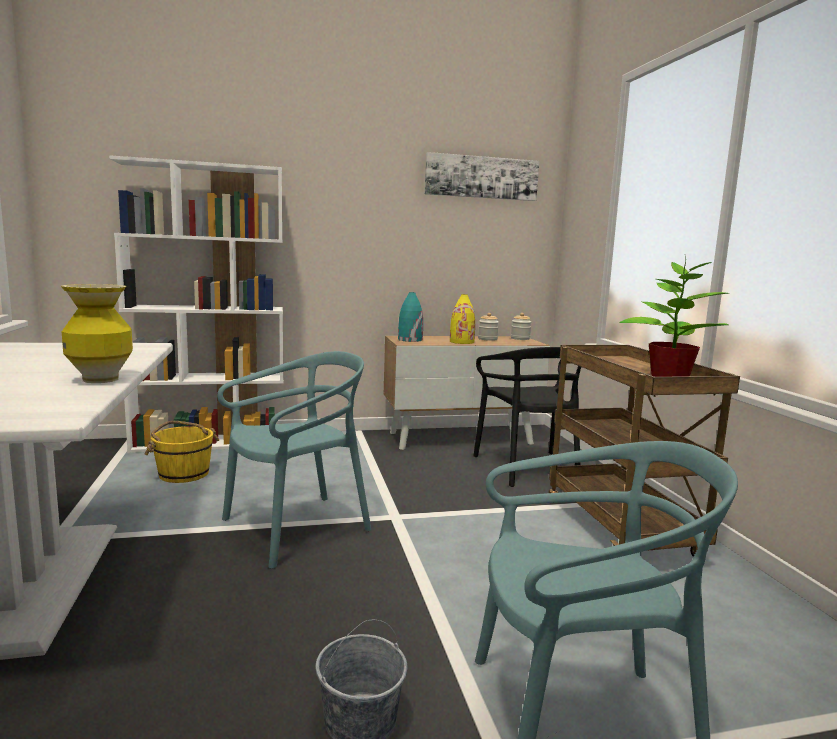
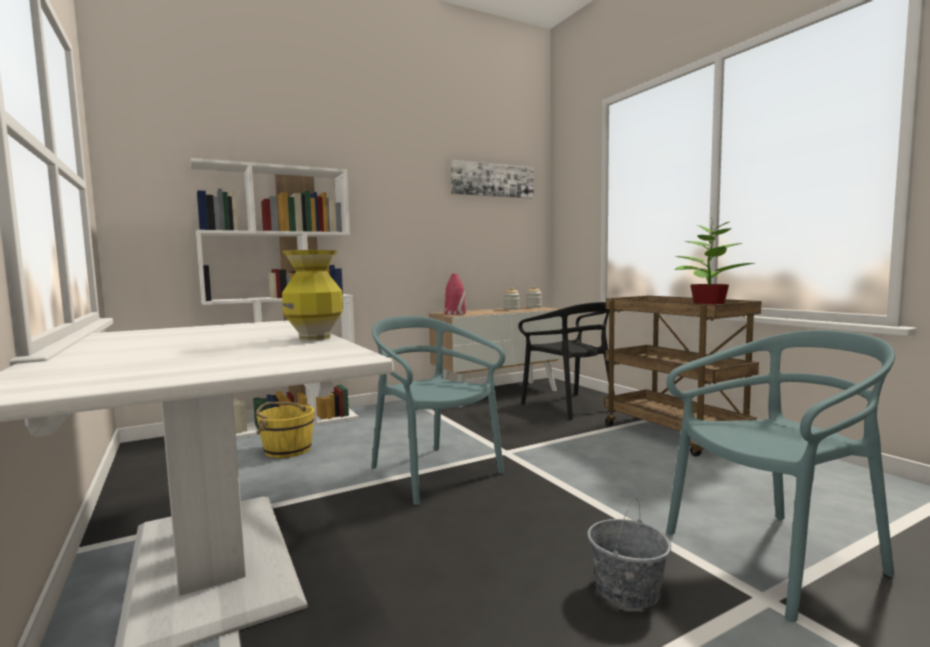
camera: 15 degrees left, 5 degrees down
turquoise chair [217,351,371,569] -> turquoise chair turned 75 degrees counterclockwise [371,316,506,505]
turquoise vase [398,292,423,342] -> red vase [445,273,466,315]
yellow vase [450,294,475,344] -> none

